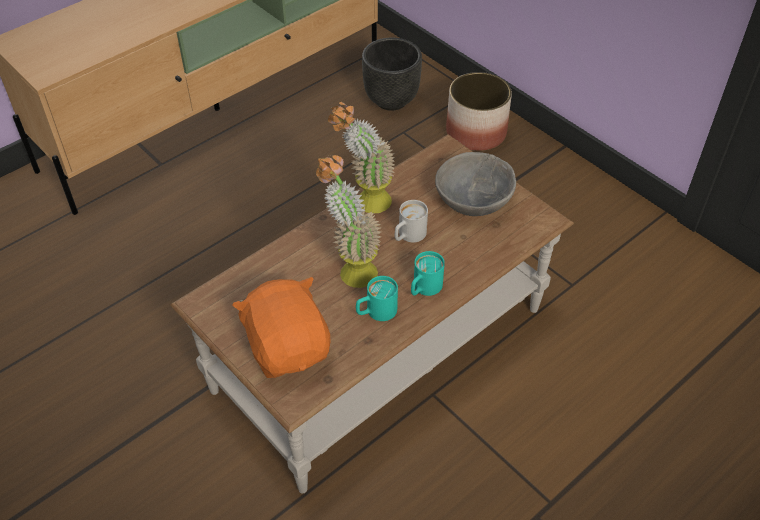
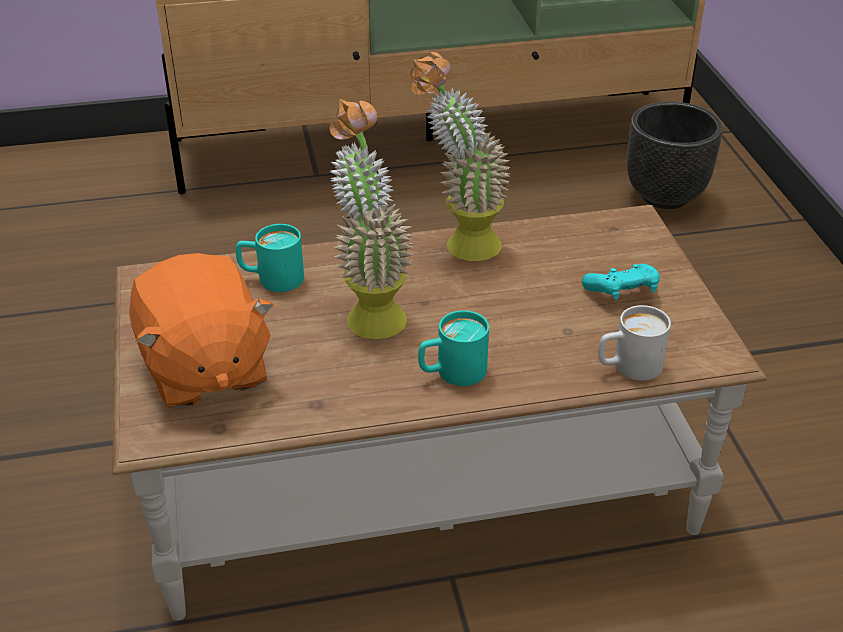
camera: 30 degrees right, 10 degrees down
orange plush toy [232,277,330,378] -> orange plush toy turned 150 degrees clockwise [129,253,274,409]
turquoise mug [356,276,398,321] -> turquoise mug moved to [236,224,304,292]
white mug [395,200,428,242] -> white mug moved to [598,305,671,381]
grey bowl [435,152,516,216] -> turquoise game controller [582,264,660,300]
planter [446,72,512,151] -> none

